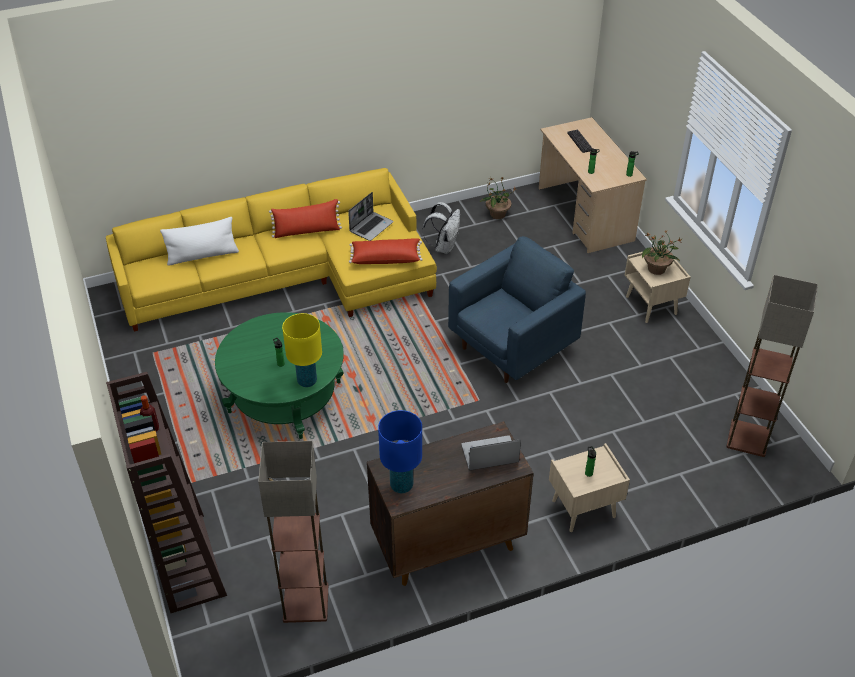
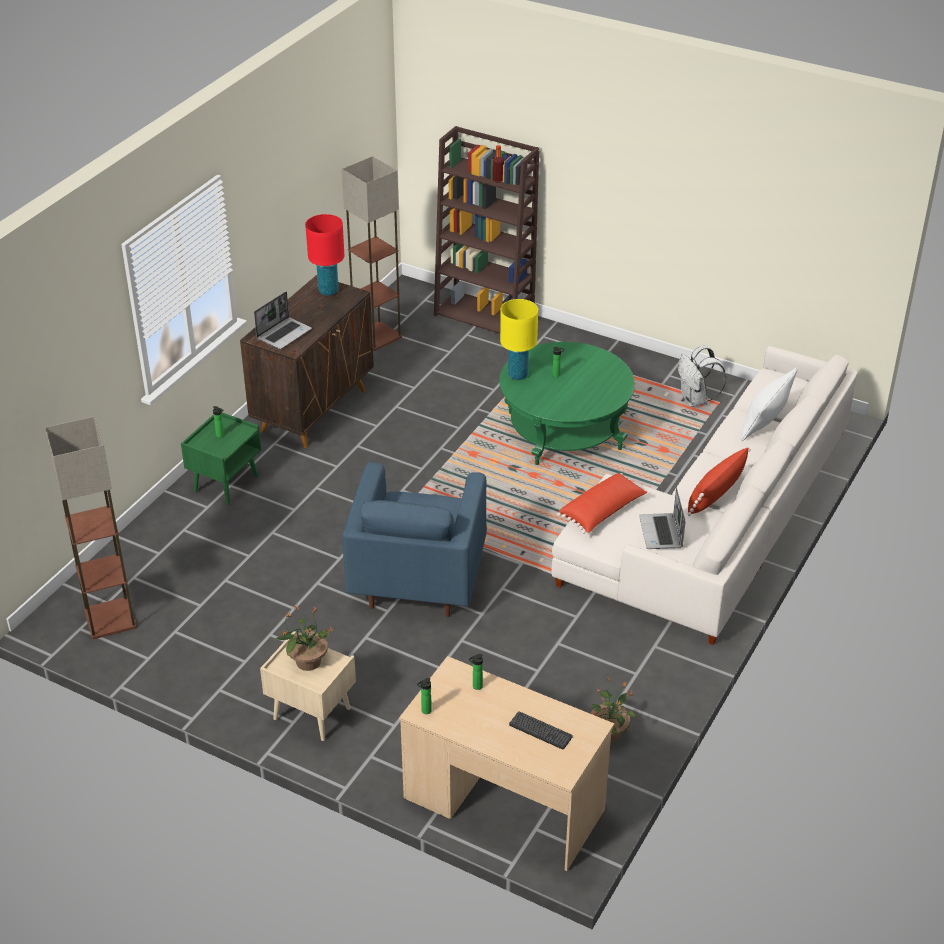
camera: 140 degrees right, 5 degrees down
yellow sofa [106,168,437,332] -> white sofa [551,346,858,645]
blue table lamp [378,410,422,493] -> red table lamp [305,214,344,296]
white backpack [422,202,460,254] -> white backpack moved to [678,346,727,407]
beige nightstand [549,443,630,532] -> green nightstand [181,412,261,505]

